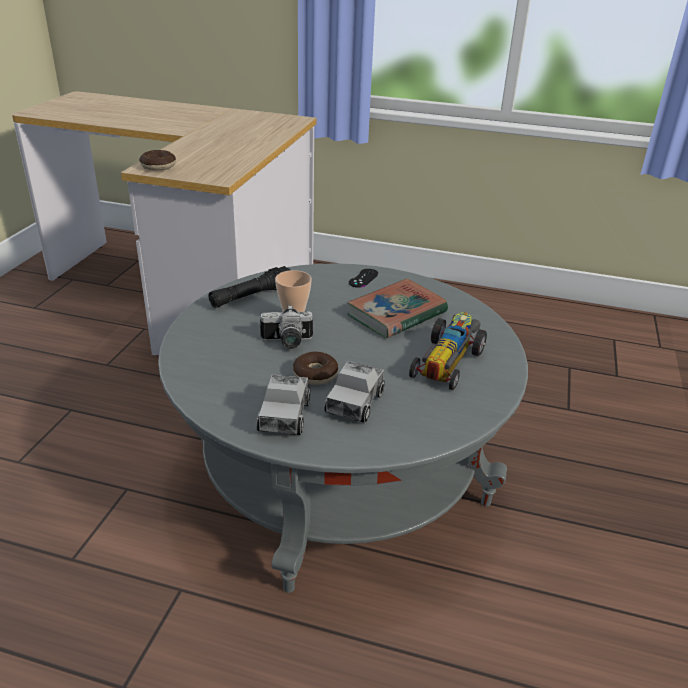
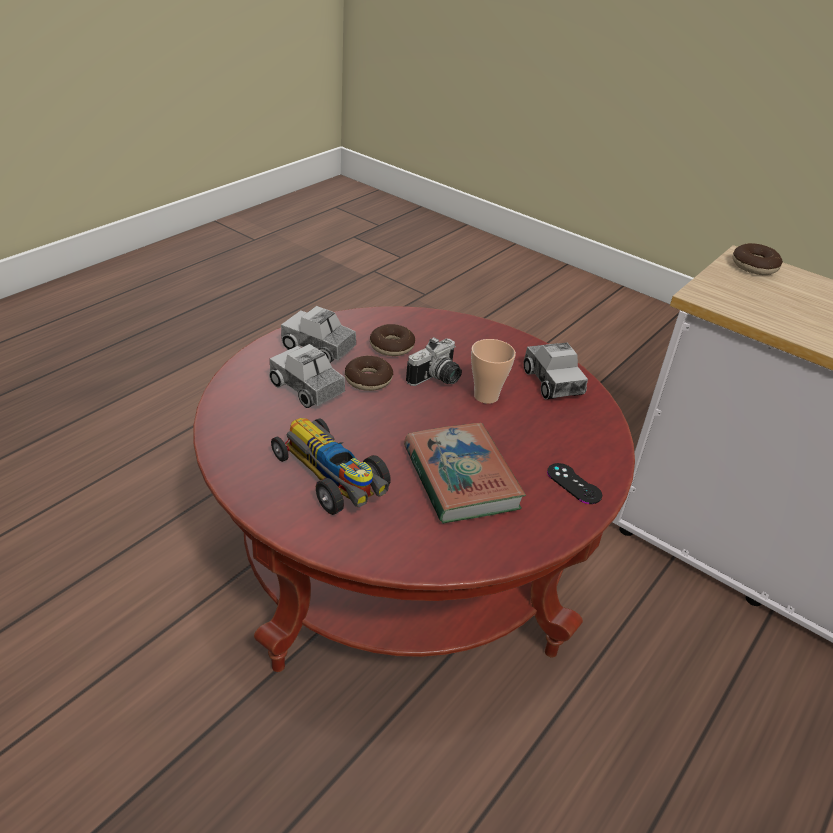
camera: 110 degrees right, 5 degrees up
grey coffee table [158,263,528,593] -> red coffee table [193,306,635,672]
black flashlight [209,266,290,308] -> toy truck [523,342,588,399]
camera [260,305,313,349] -> camera turned 150 degrees counterclockwise [406,337,462,386]
none -> donut [370,324,415,356]

